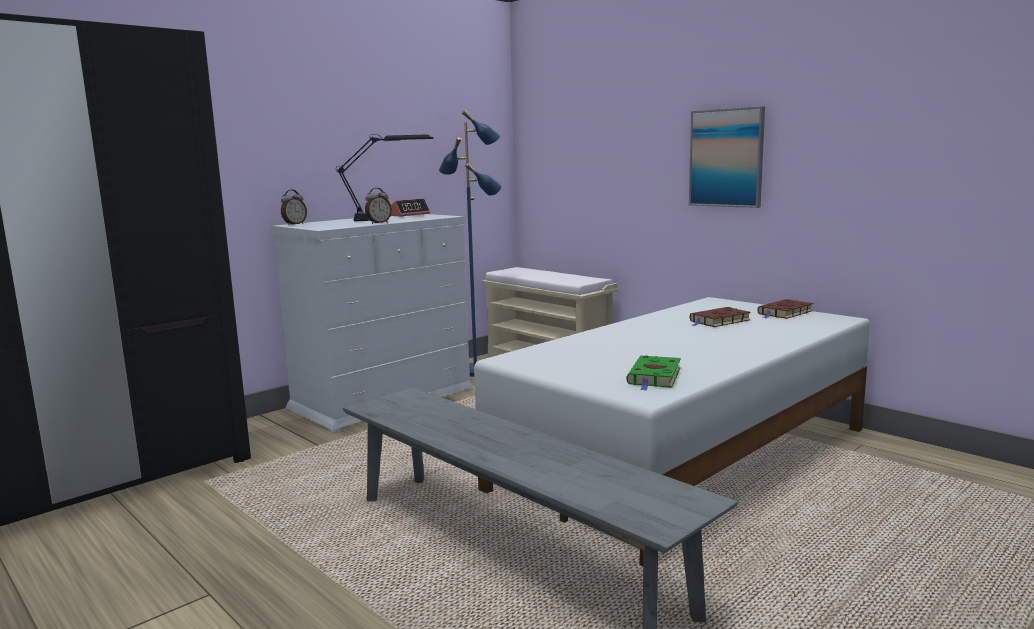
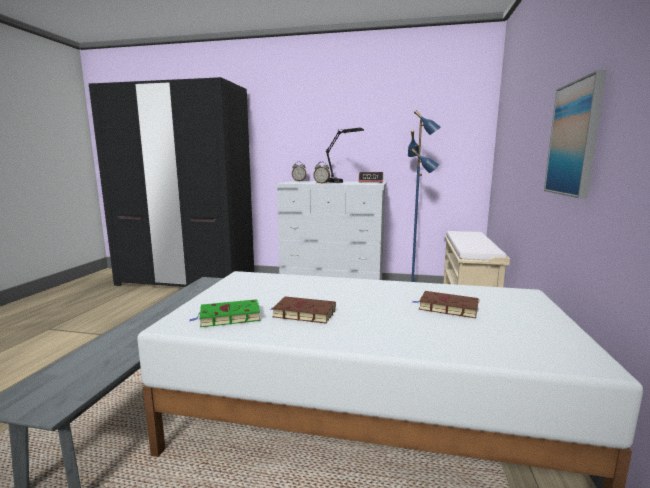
camera: 55 degrees right, 0 degrees up
brown book [757,299,813,319] -> brown book moved to [269,297,336,323]

